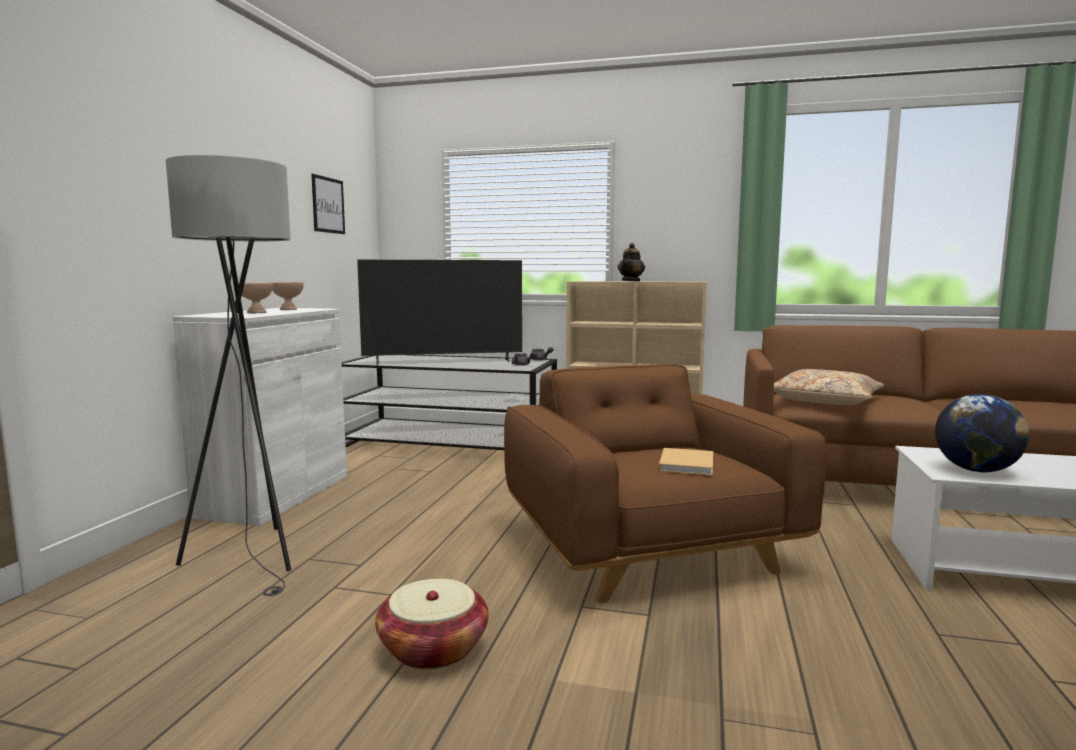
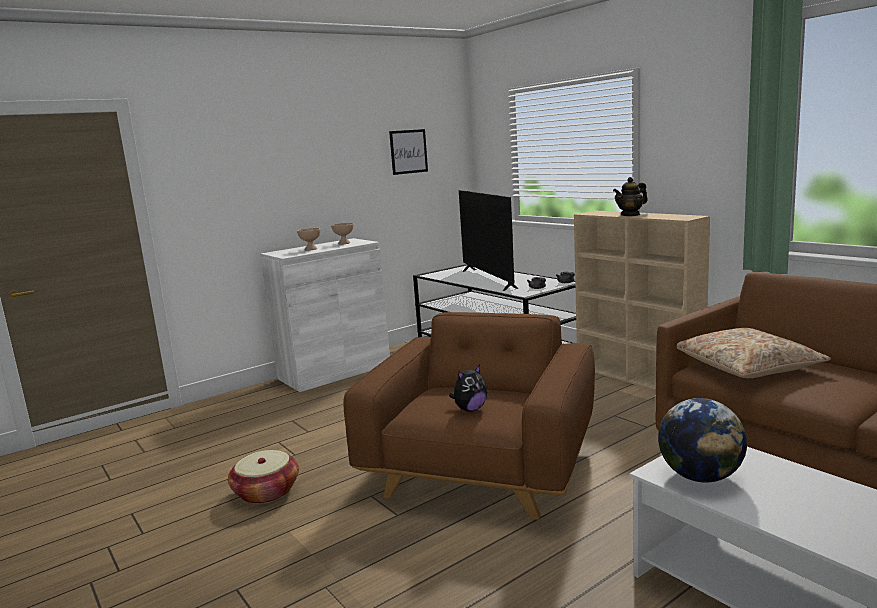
camera: 40 degrees right, 5 degrees up
grey floor lamp [166,155,291,596] -> none
television [357,260,522,365] -> television turned 45 degrees clockwise [459,190,519,291]
beige book [659,448,713,476] -> plush toy [449,365,487,412]

